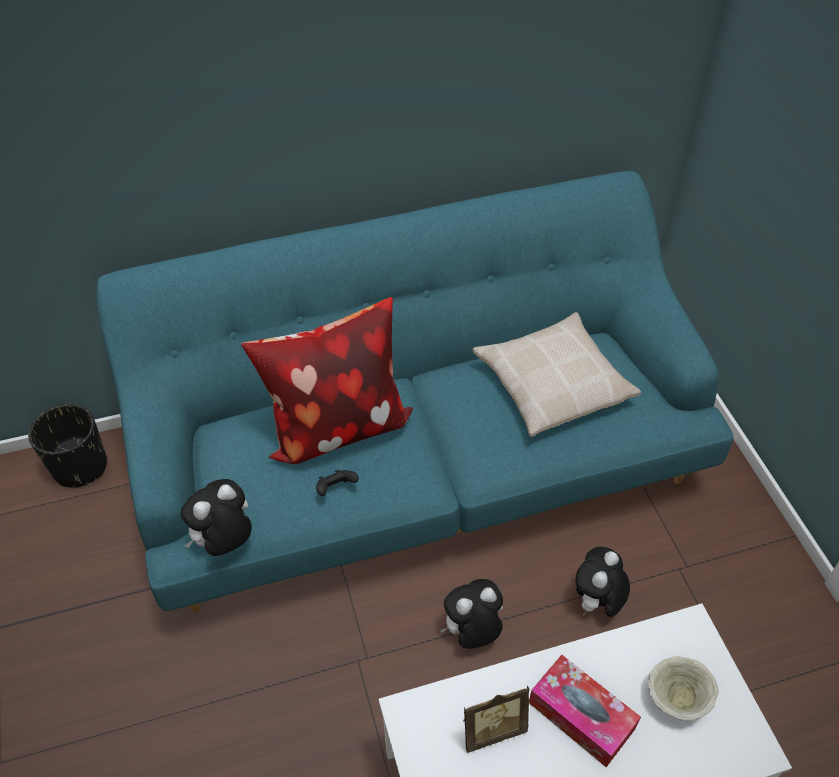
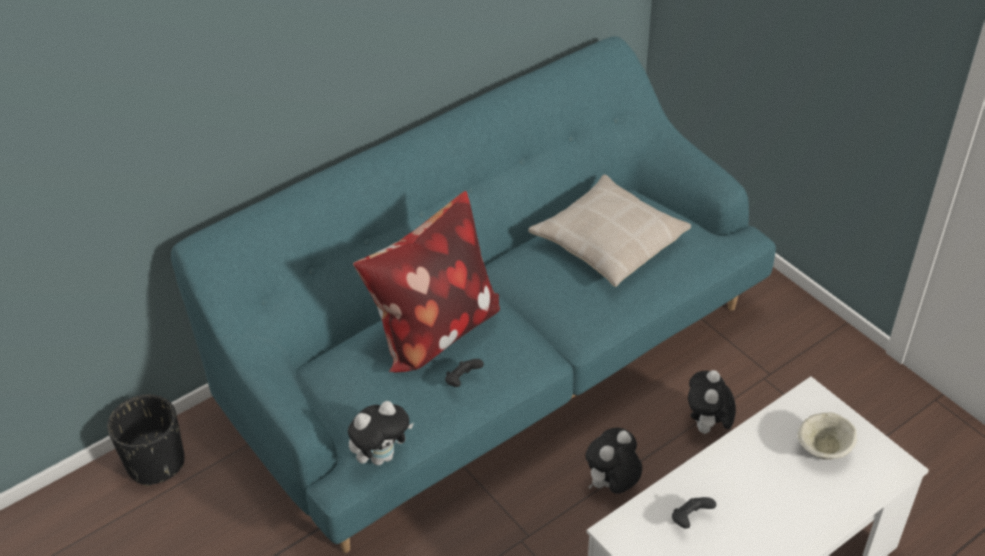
camera: 20 degrees left, 5 degrees down
plush toy [181,479,252,556] -> plush toy turned 150 degrees counterclockwise [348,401,414,465]
picture frame [463,685,530,753] -> black game controller [672,497,716,529]
tissue box [529,655,641,767] -> none

